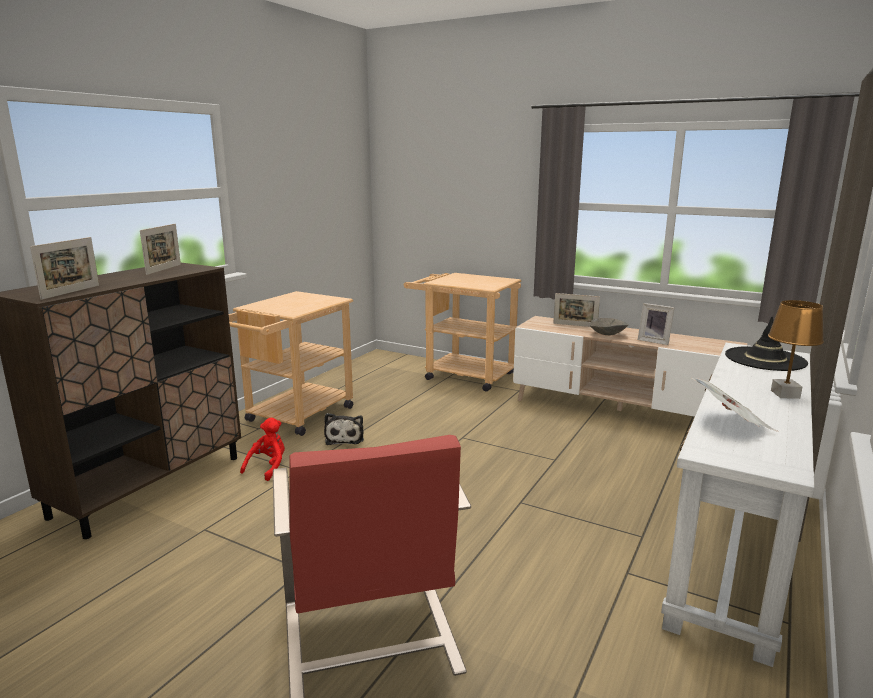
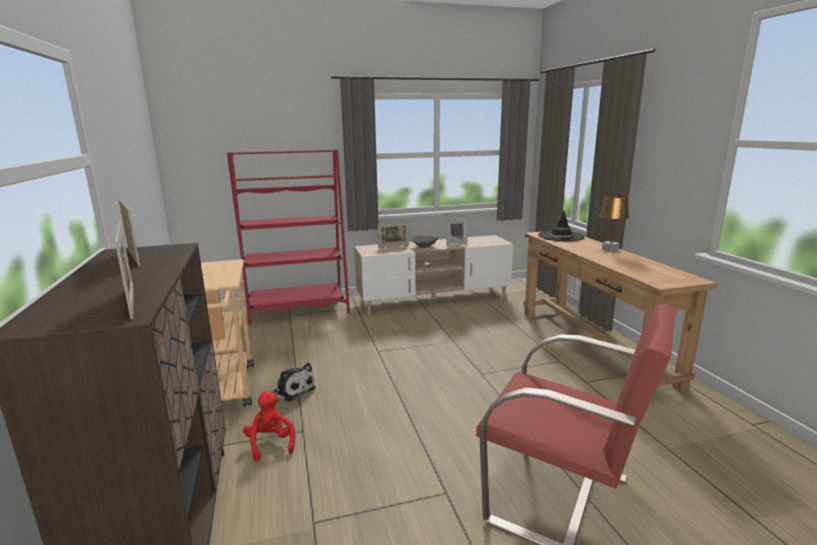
camera: 45 degrees left, 0 degrees up
beige cart [404,273,521,392] -> red bookcase [227,150,350,325]
white console table [661,343,815,667] -> brown console table [523,231,717,391]
newspaper [692,378,779,432] -> none

